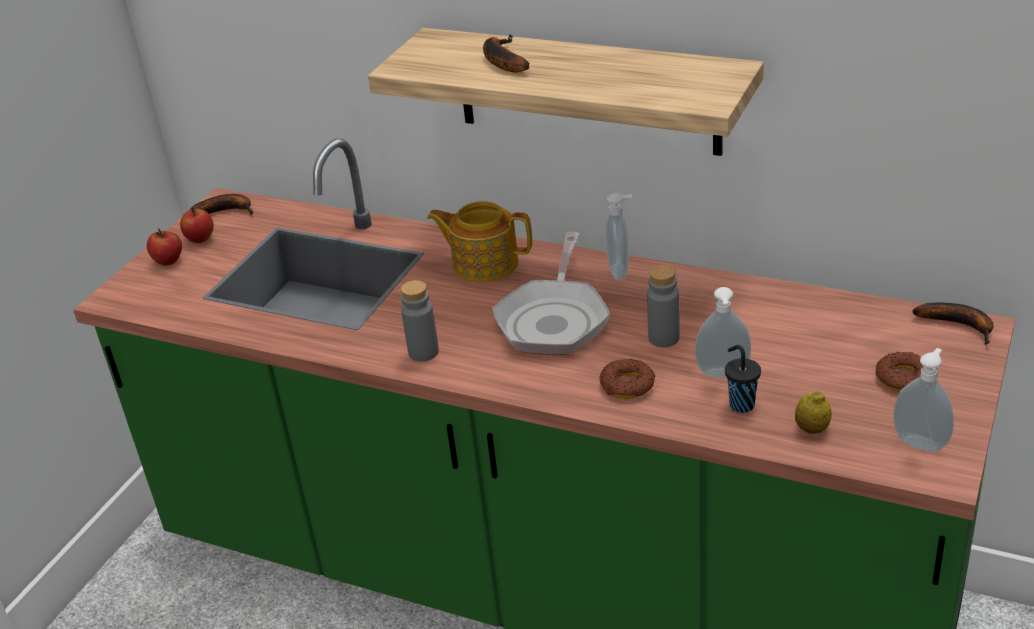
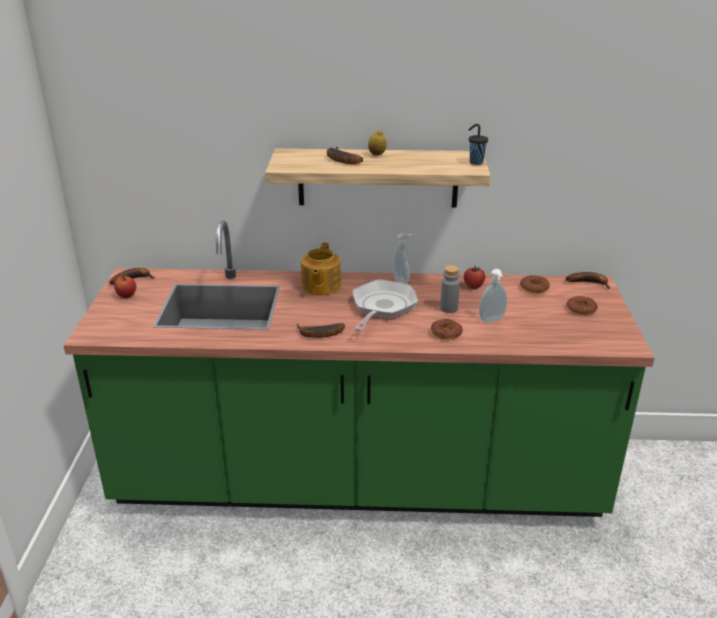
camera: 25 degrees left, 5 degrees down
apple [147,228,182,266] -> apple moved to [464,266,485,289]
grey bottle [401,280,439,362] -> banana [297,323,345,338]
teapot [427,201,532,282] -> teapot turned 75 degrees counterclockwise [301,243,341,296]
frying pan [492,232,610,355] -> frying pan turned 150 degrees counterclockwise [352,279,418,331]
black cup [725,345,761,413] -> black cup moved to [468,124,488,165]
lemon [795,391,832,434] -> lemon moved to [368,130,386,155]
soap dispenser [893,348,954,452] -> none
none -> donut [520,275,550,293]

